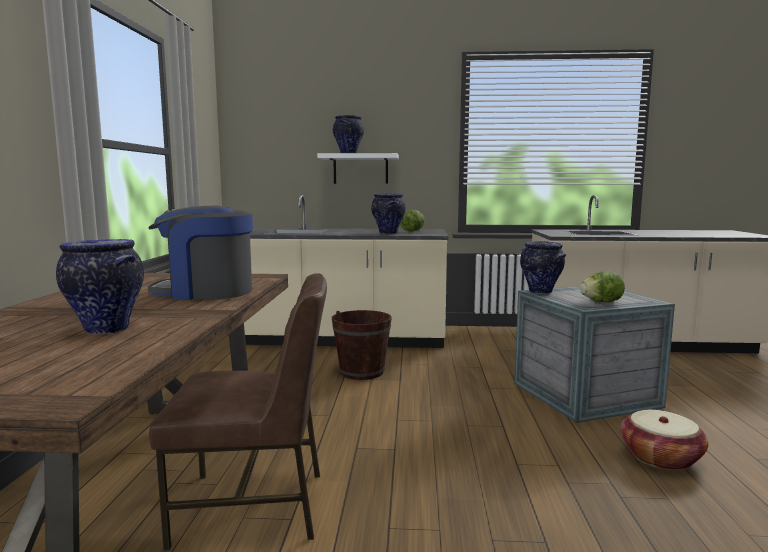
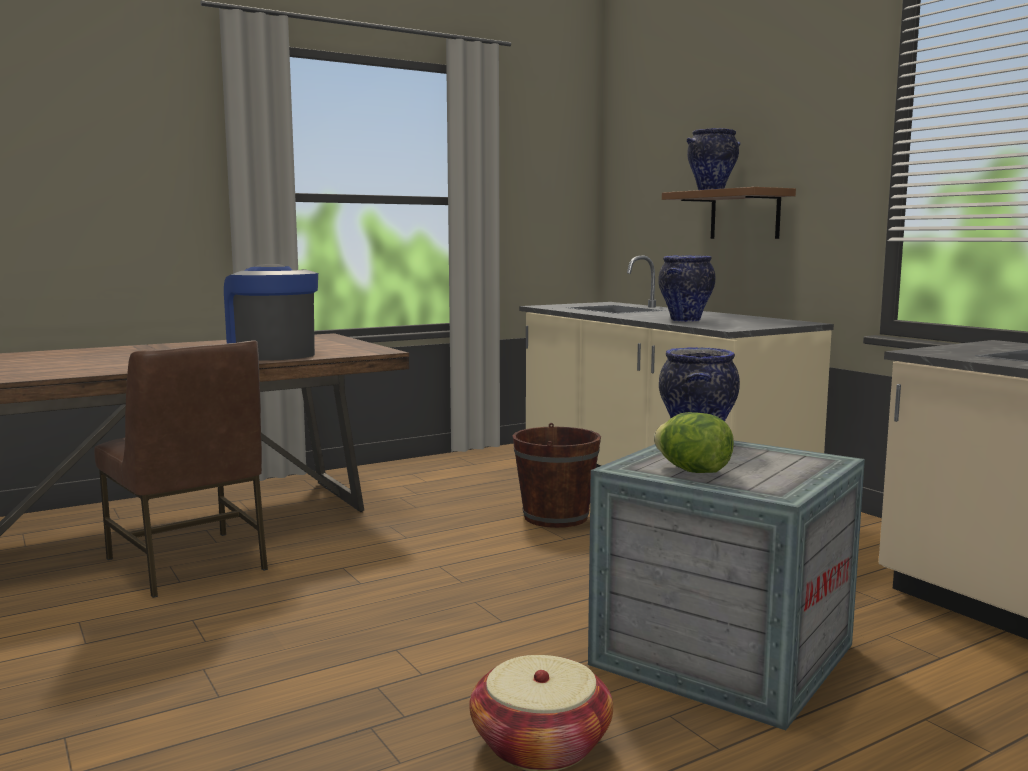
camera: 55 degrees right, 0 degrees up
vase [56,239,144,334] -> none
white shelf [317,153,399,184] -> brown shelf [662,187,796,239]
lettuce [400,210,425,231] -> none

